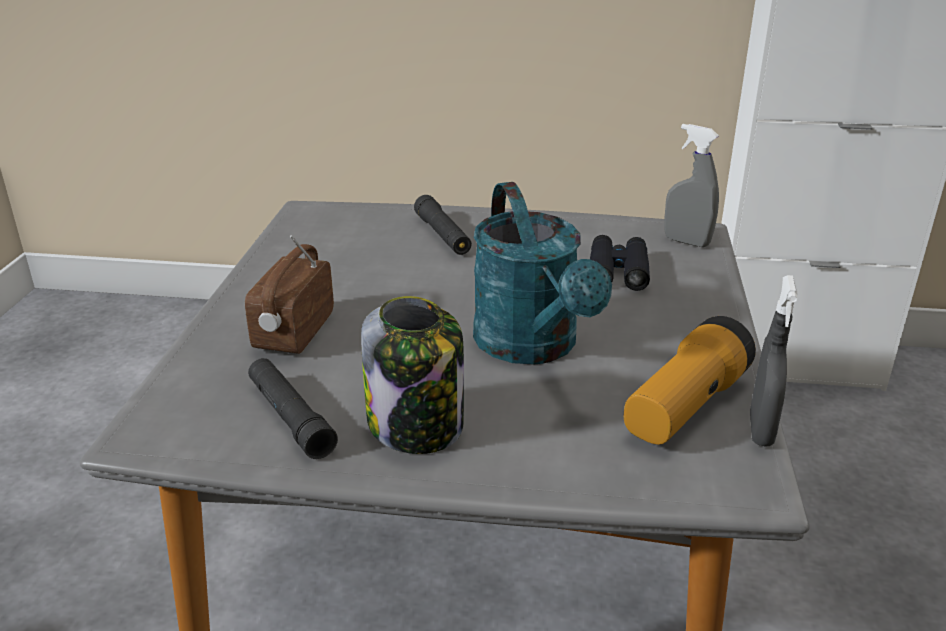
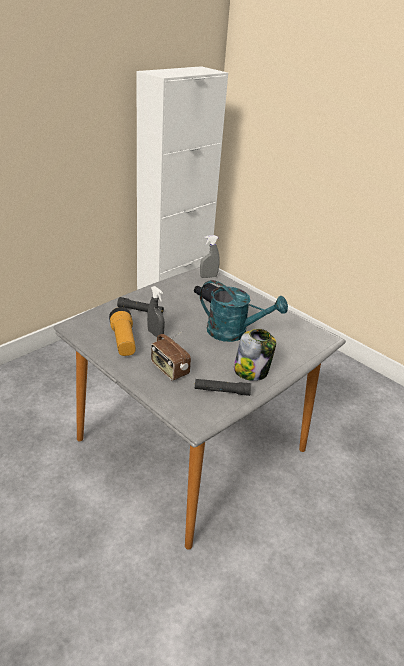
camera: 55 degrees left, 5 degrees up
flashlight [624,316,756,445] -> flashlight moved to [109,307,136,356]
grey spray bottle [750,275,798,446] -> grey spray bottle moved to [147,286,165,338]

